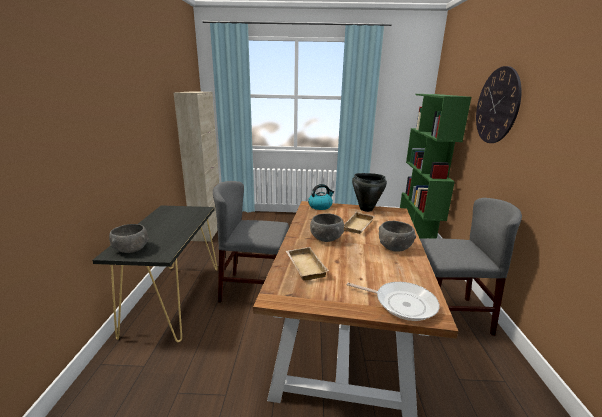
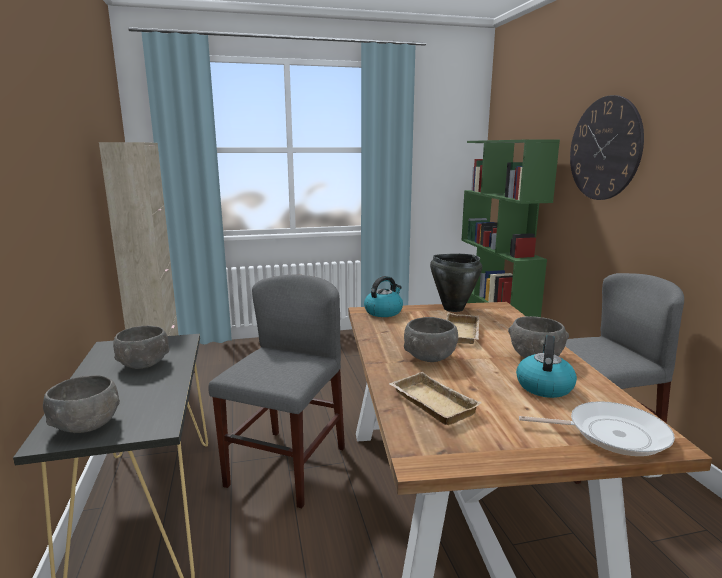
camera: 15 degrees left, 5 degrees down
grey chair [213,181,289,303] -> grey chair turned 120 degrees clockwise [208,275,345,508]
none -> grey bowl [113,326,169,369]
none -> kettle [516,335,577,398]

